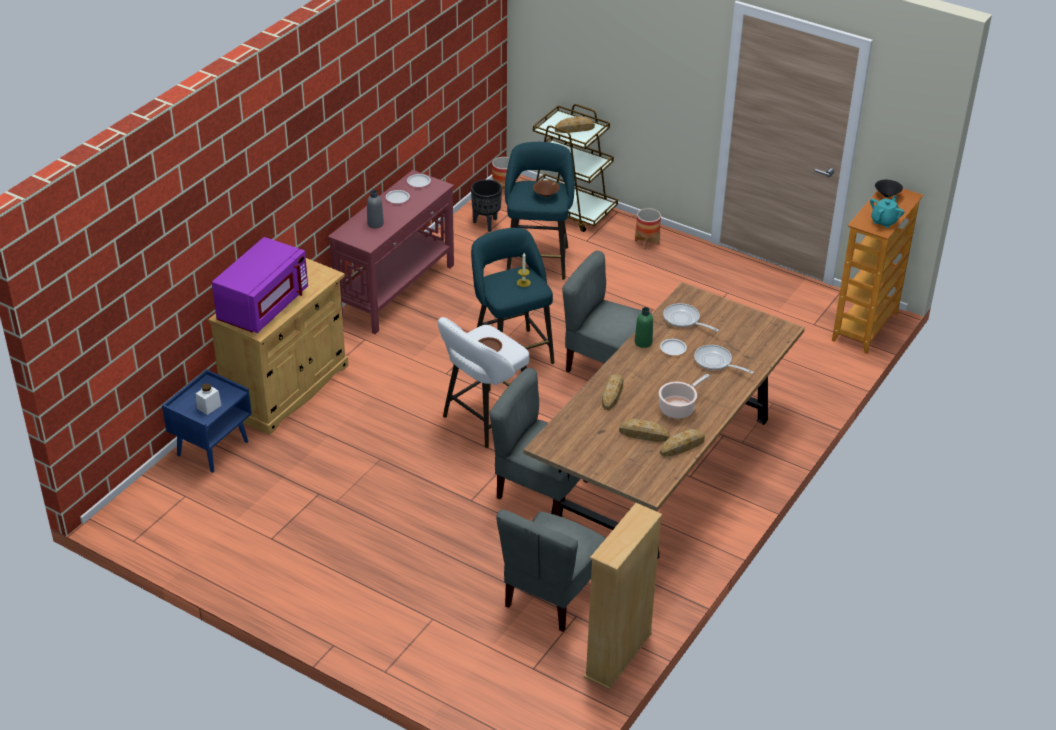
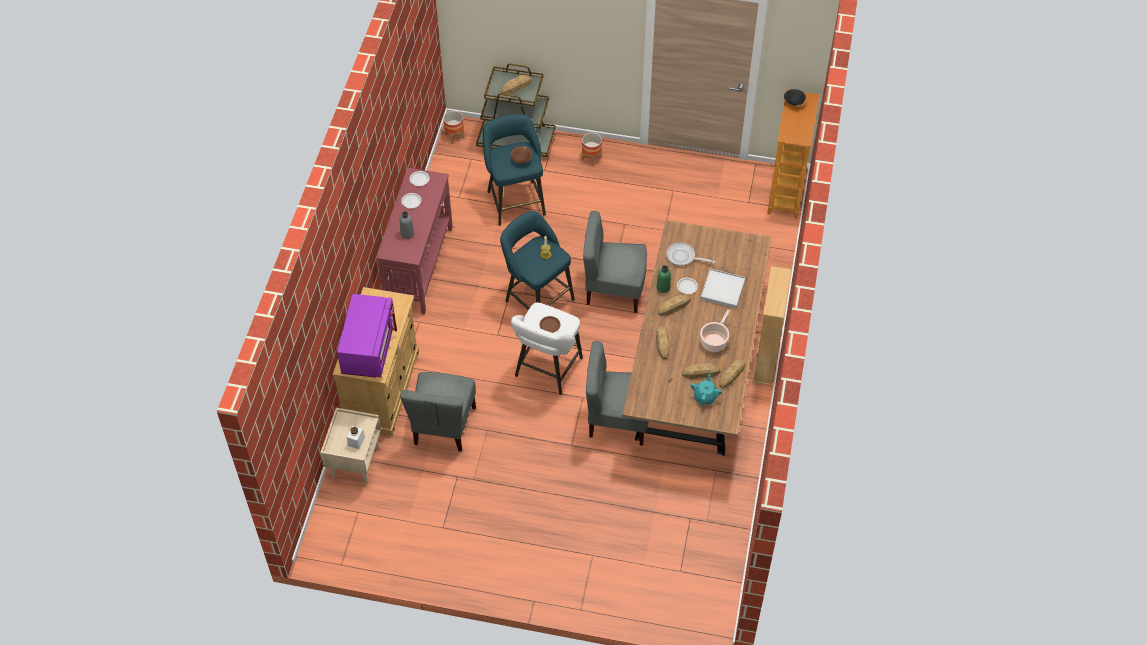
camera: 20 degrees left, 15 degrees up
blue nightstand [162,369,252,473] -> beige nightstand [320,408,381,485]
black planter [471,179,502,232] -> none
grey chair [496,509,606,632] -> grey chair moved to [400,372,476,452]
beige bookcase [584,503,662,690] -> beige bookcase moved to [752,266,791,386]
frying pan [694,345,754,374] -> white tray [700,269,746,309]
turquoise teapot [870,196,904,228] -> turquoise teapot moved to [691,374,722,406]
none -> bread [657,294,691,316]

